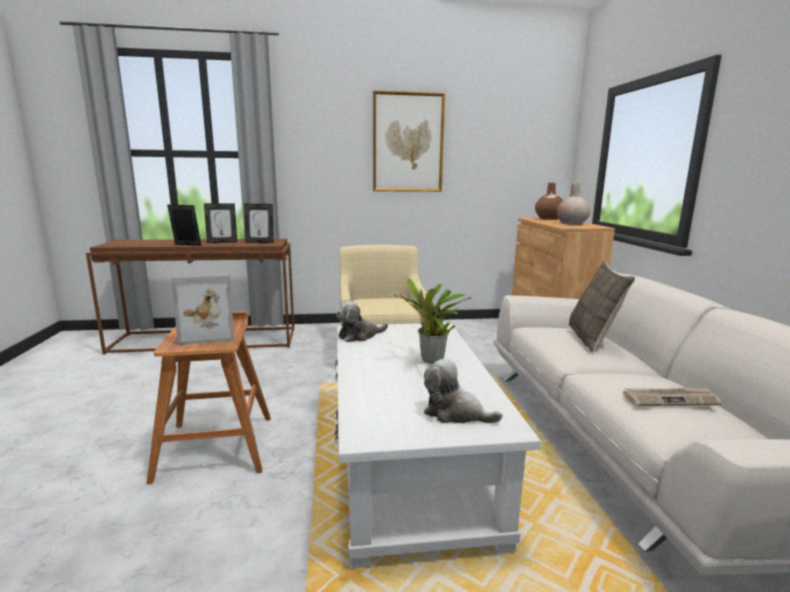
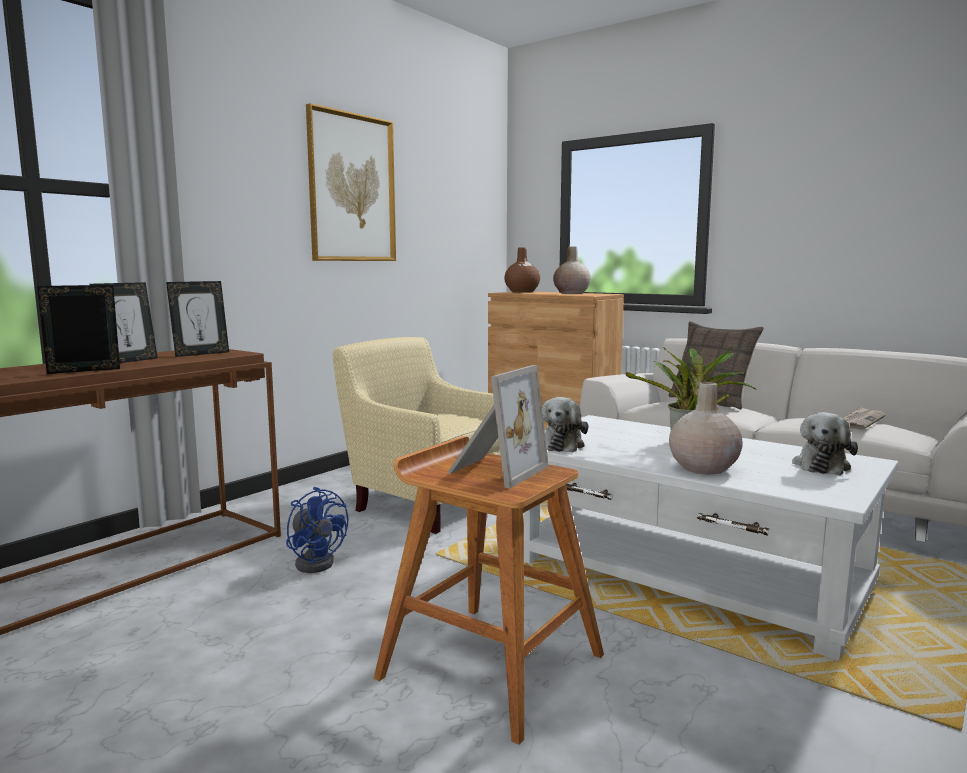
camera: 45 degrees left, 5 degrees down
plush toy [424,359,502,423] -> plush toy turned 45 degrees counterclockwise [792,412,858,475]
none -> blue fan [286,487,348,573]
none -> beige vase [669,382,743,474]

